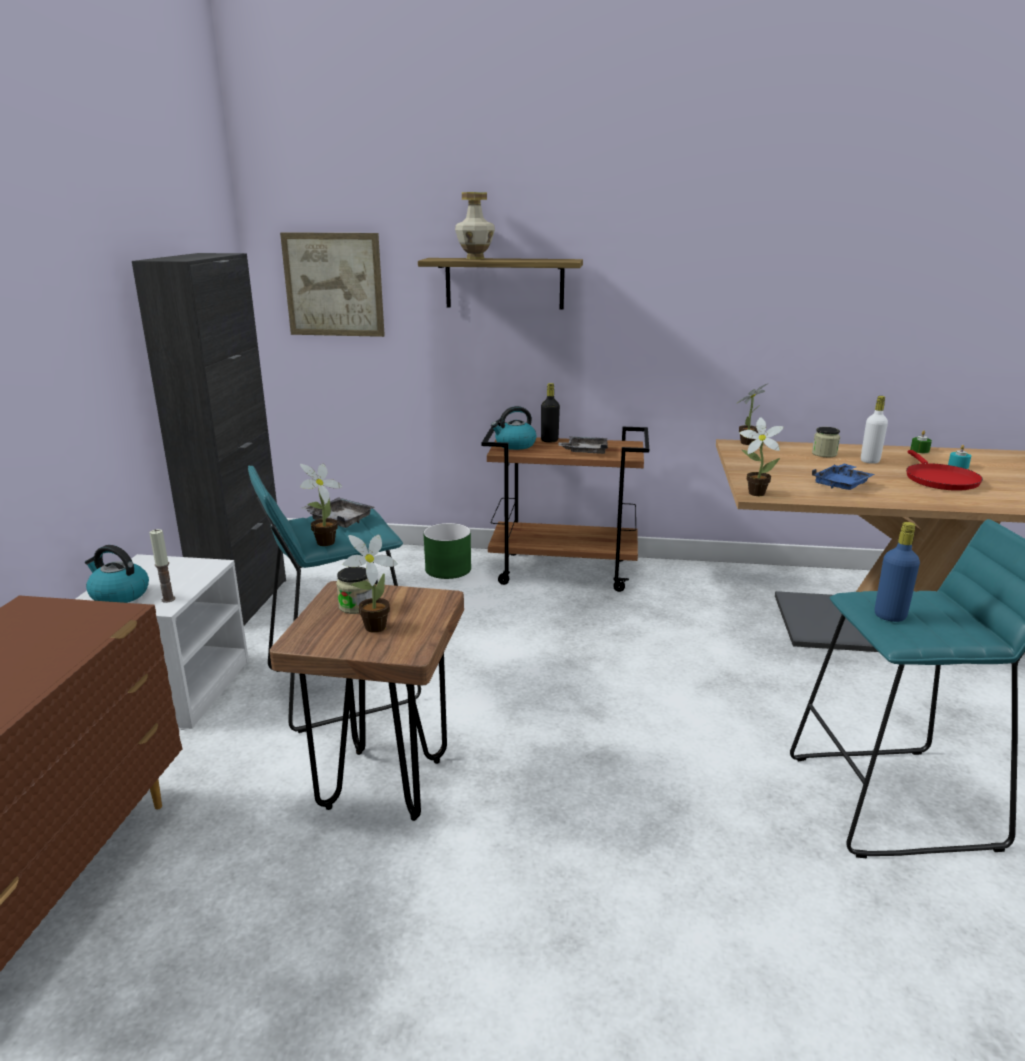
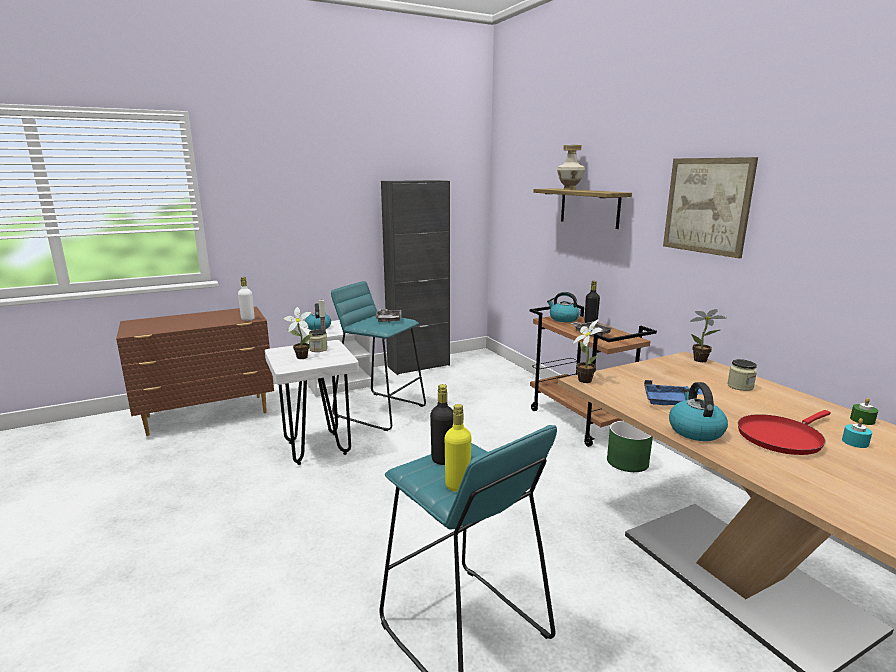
camera: 55 degrees right, 5 degrees down
brown stool [270,581,464,821] -> white stool [265,340,359,465]
picture [280,232,385,337] -> picture moved to [663,157,758,258]
potted plant [300,463,342,546] -> none
green planter [423,523,471,579] -> green planter moved to [607,421,653,472]
white bottle [861,396,888,464] -> white bottle moved to [238,277,255,321]
blue bottle [875,522,920,622] -> black bottle [430,384,453,465]
none -> yellow bottle [445,404,472,492]
none -> kettle [669,382,728,441]

